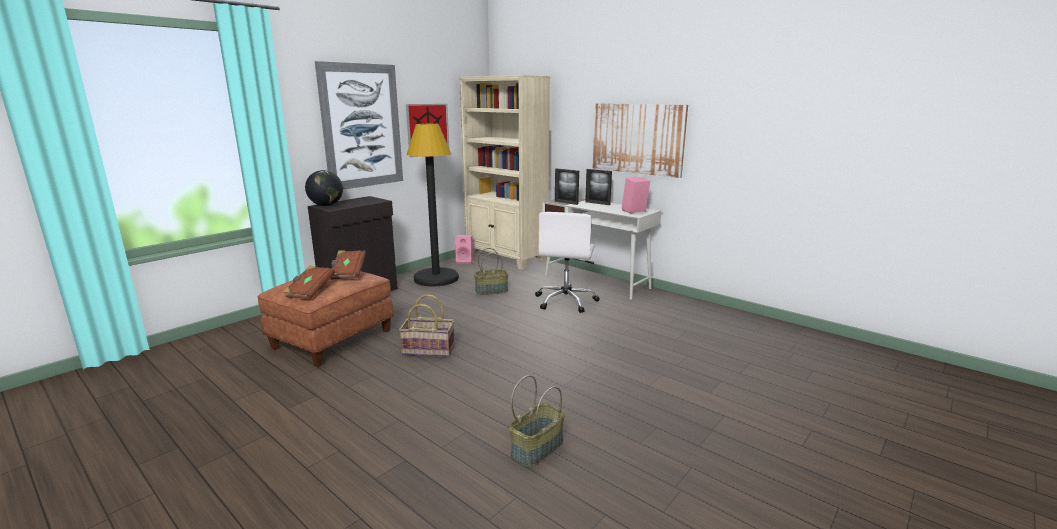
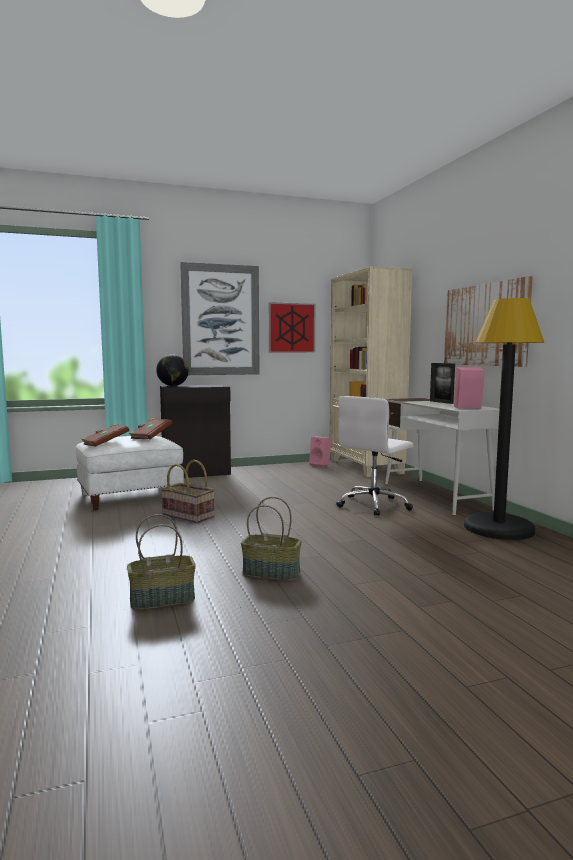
camera: 30 degrees right, 10 degrees down
brown ottoman [258,271,394,367] -> white ottoman [76,436,184,510]
black floor lamp [406,124,459,287] -> black floor lamp moved to [464,298,545,540]
basket [474,248,508,295] -> basket moved to [241,497,302,581]
picture frame [555,168,579,205] -> none

